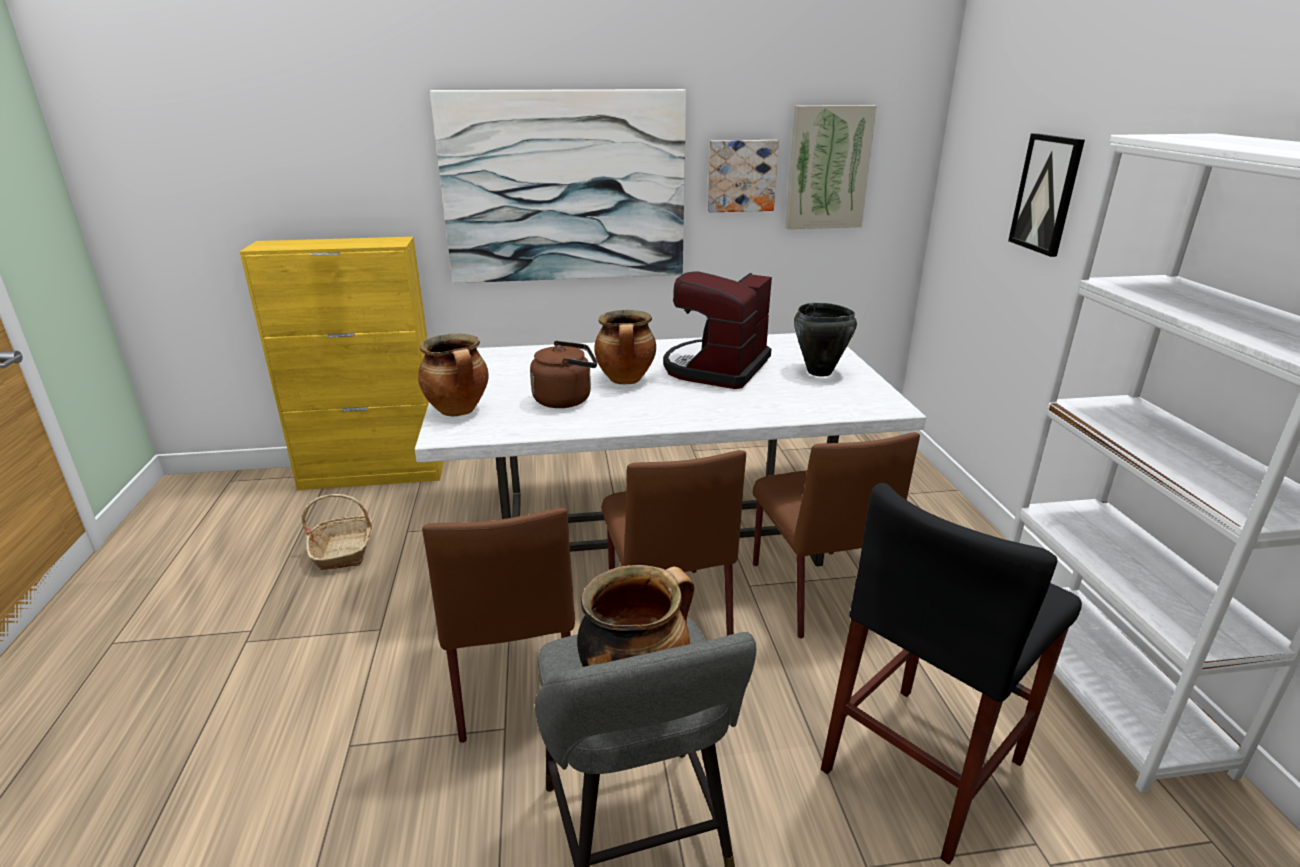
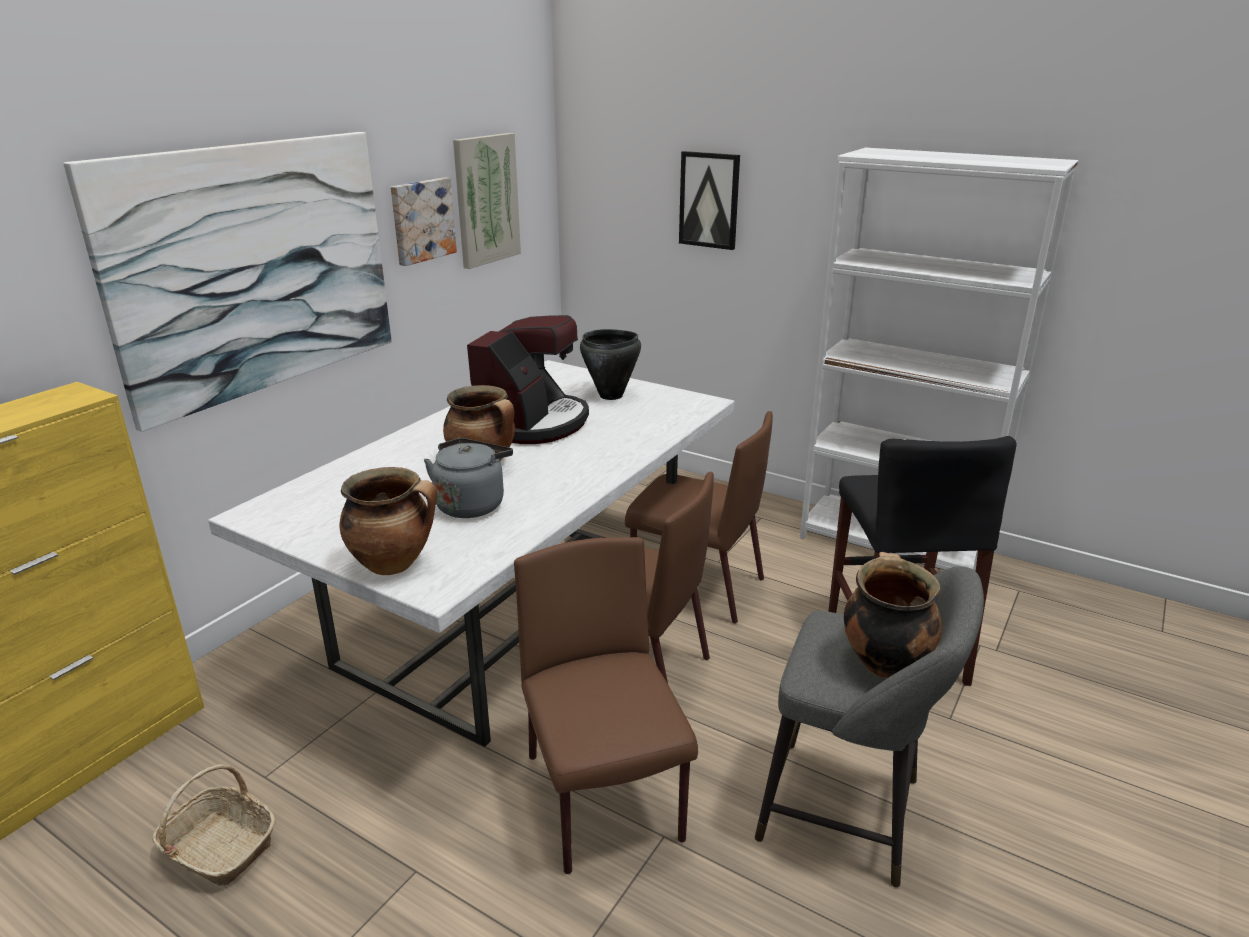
camera: 50 degrees left, 0 degrees up
brown chair [422,508,575,743] -> brown chair turned 135 degrees counterclockwise [514,537,698,874]
brown kettle [530,341,597,408] -> grey kettle [424,438,513,518]
coffee machine [663,271,772,389] -> coffee machine turned 135 degrees counterclockwise [467,315,589,444]

